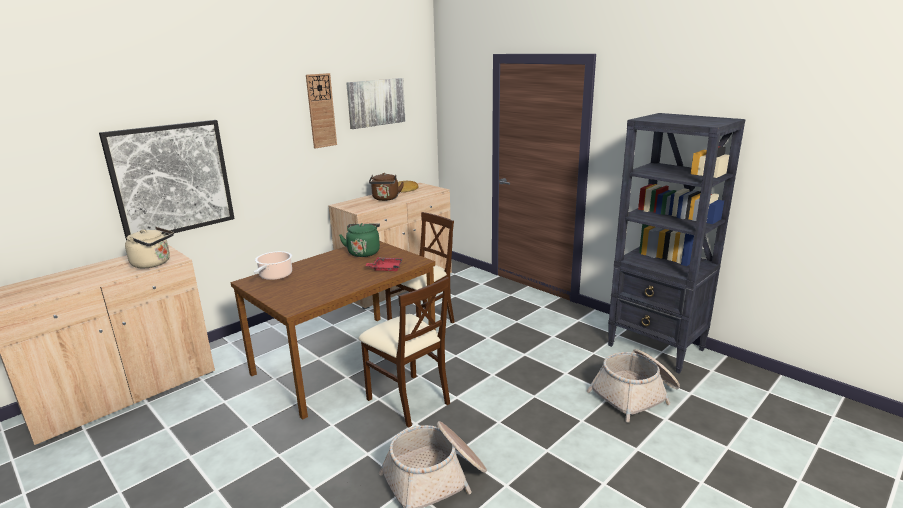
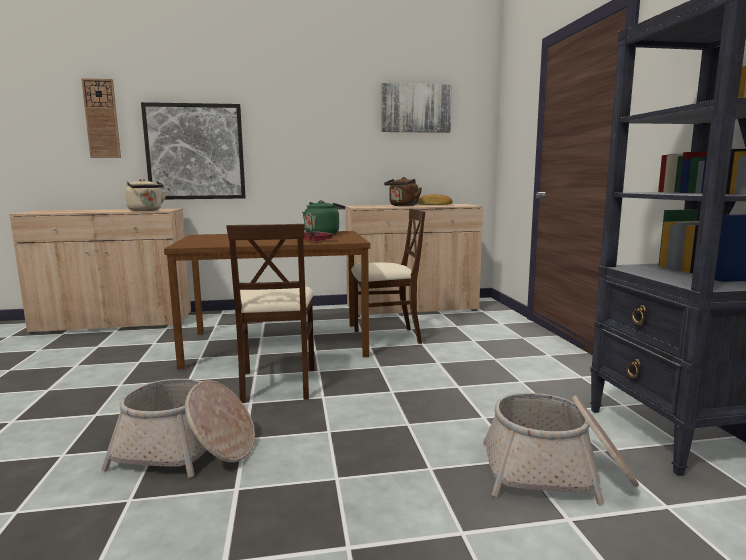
camera: 35 degrees right, 10 degrees down
cooking pot [254,251,292,280] -> none
wall clock [306,73,337,148] -> wall clock moved to [81,78,121,158]

